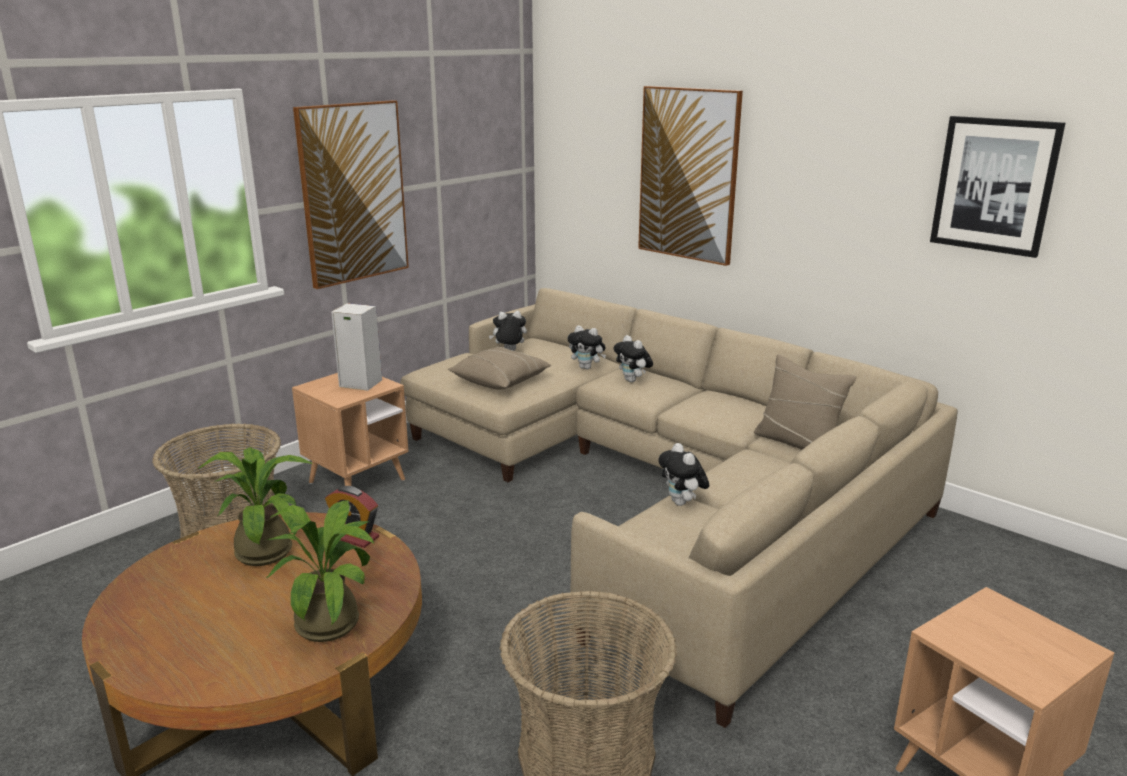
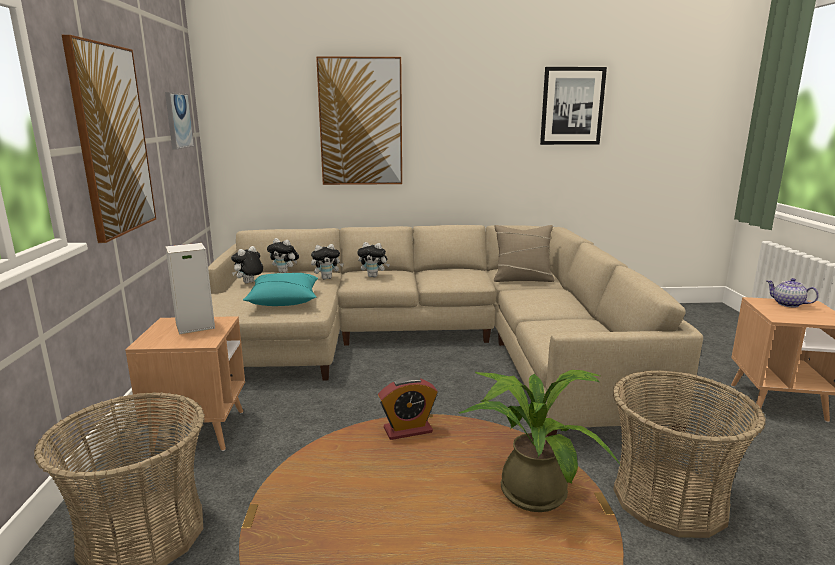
camera: 45 degrees left, 5 degrees down
potted plant [198,447,312,566] -> none
beige pillow [448,347,552,390] -> turquoise pillow [243,273,318,306]
plush toy [658,443,709,506] -> plush toy moved to [267,238,299,273]
none -> picture [165,92,194,150]
none -> teapot [766,278,819,308]

